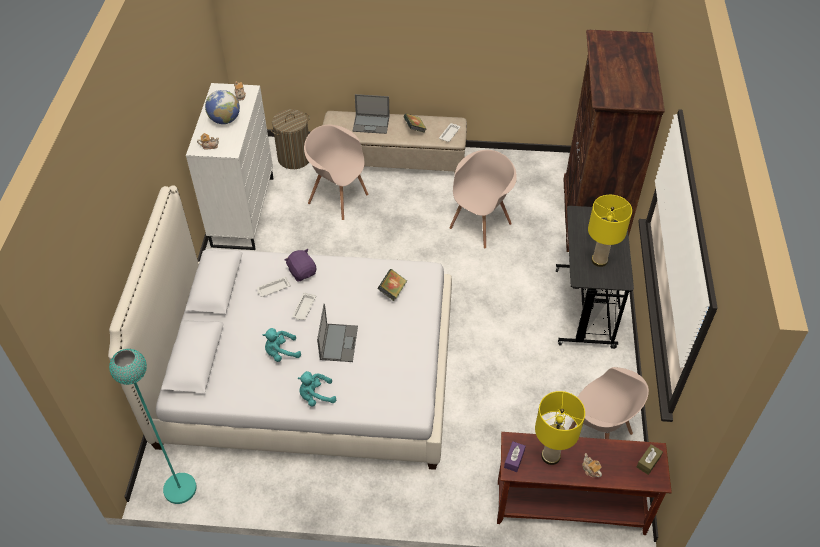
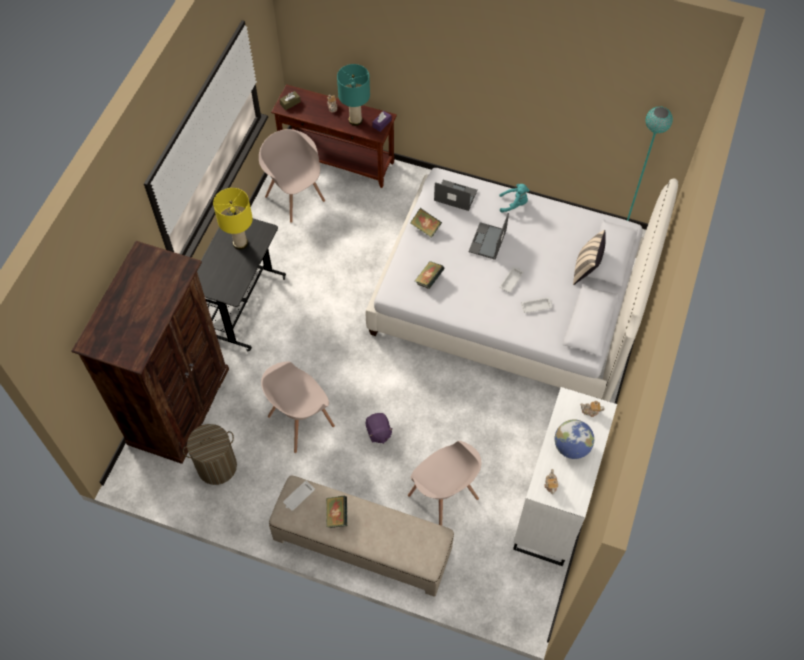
camera: 165 degrees left, 10 degrees up
turquoise plush toy [262,328,301,362] -> none
laundry basket [270,109,310,169] -> laundry basket moved to [183,424,237,485]
purple plush toy [284,249,316,282] -> purple plush toy moved to [365,413,393,444]
laptop [353,94,390,134] -> laptop moved to [434,180,478,211]
yellow table lamp [535,391,585,465] -> turquoise table lamp [337,64,370,126]
none -> book [410,208,442,238]
none -> beige pillow [573,230,606,285]

